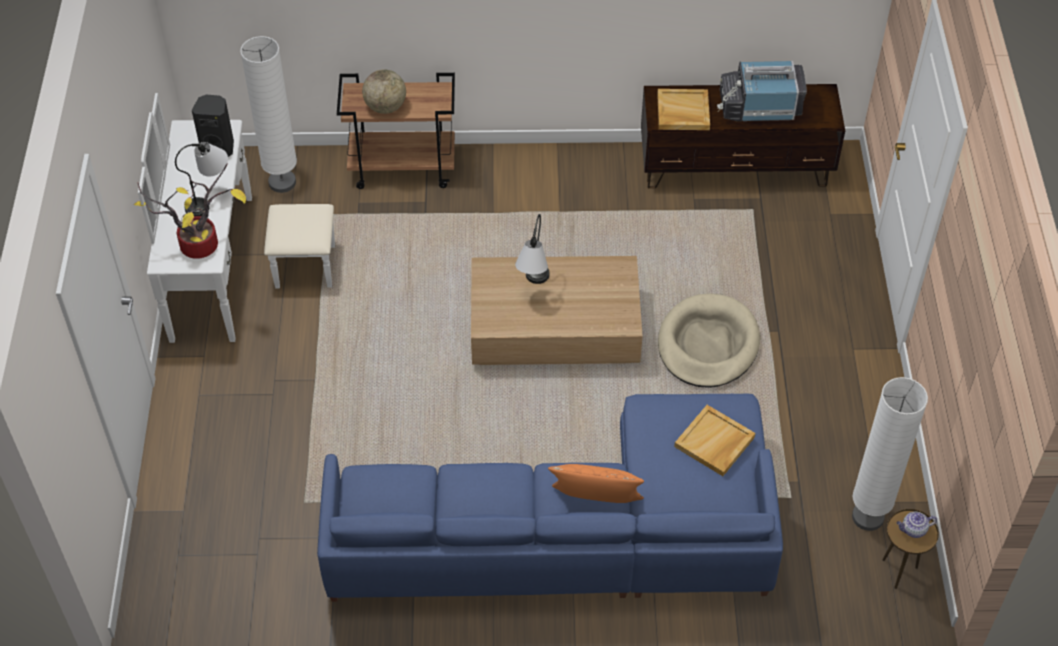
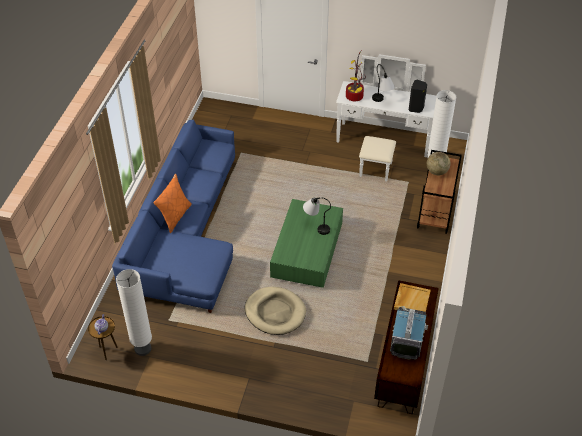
camera: 105 degrees right, 5 degrees down
brown coffee table [471,256,643,365] -> green coffee table [270,199,343,288]
beige tray [674,405,755,476] -> none

